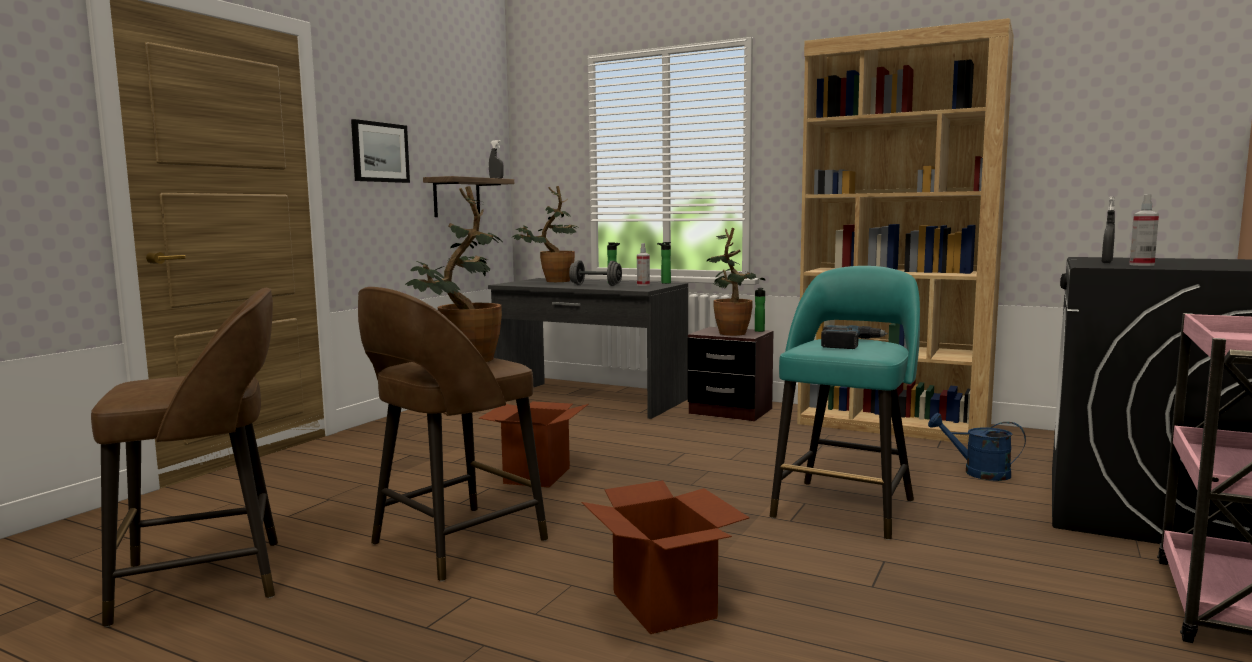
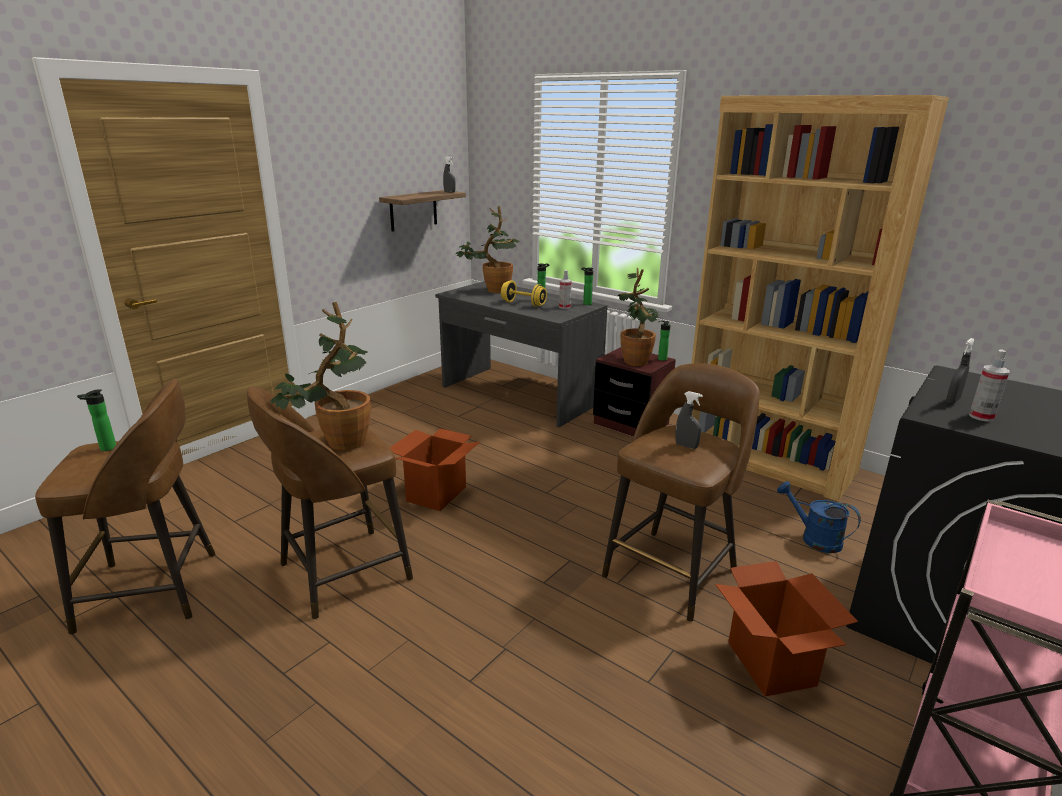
camera: 10 degrees right, 15 degrees up
picture [351,119,410,183] -> none
grey dumbbell [569,260,622,286] -> yellow dumbbell [501,280,547,307]
cardboard box [582,480,750,634] -> cardboard box moved to [715,561,858,696]
turquoise stool [770,266,920,540] -> brown stool [602,363,760,622]
power drill [821,325,888,349] -> grey spray bottle [675,391,703,449]
none -> bottle [77,389,116,451]

